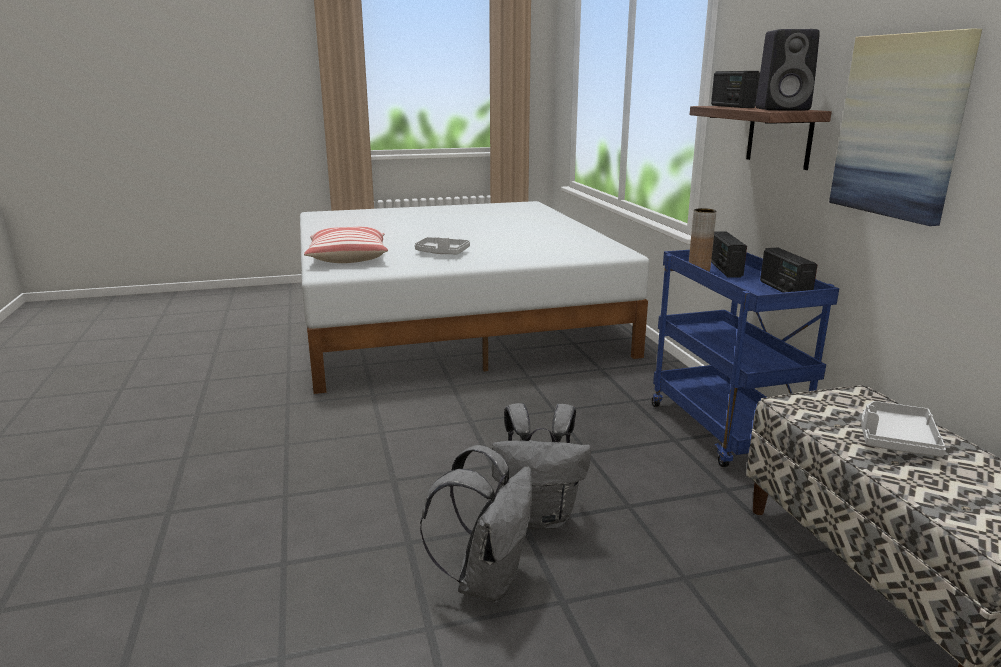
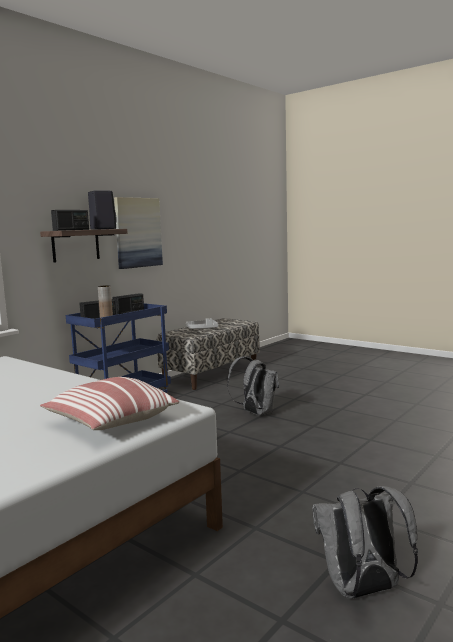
camera: 125 degrees left, 10 degrees down
grey tray [415,237,470,255] -> none
grey backpack [420,445,532,603] -> grey backpack moved to [312,486,418,599]

